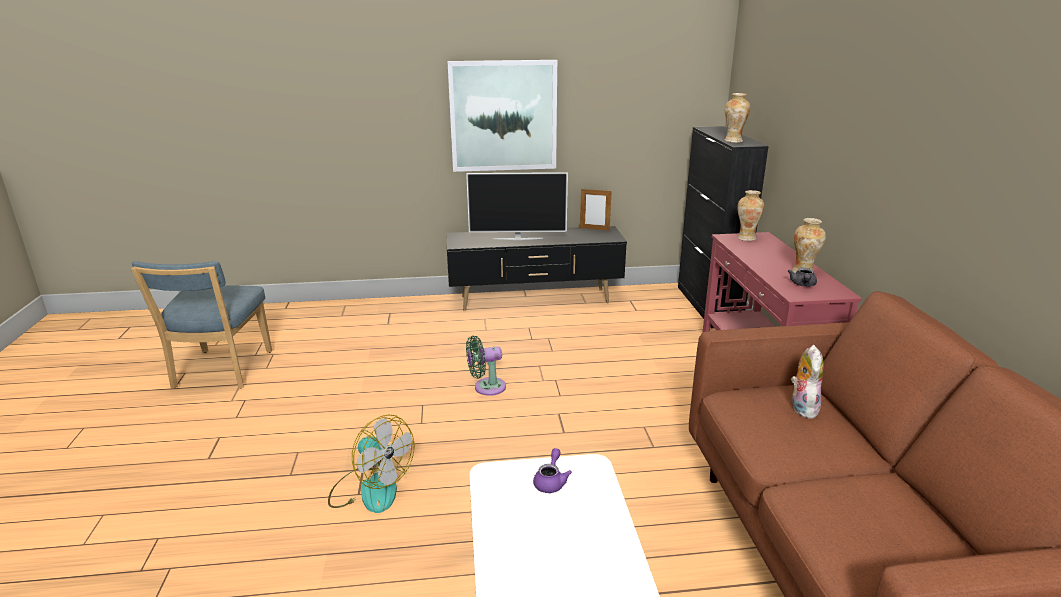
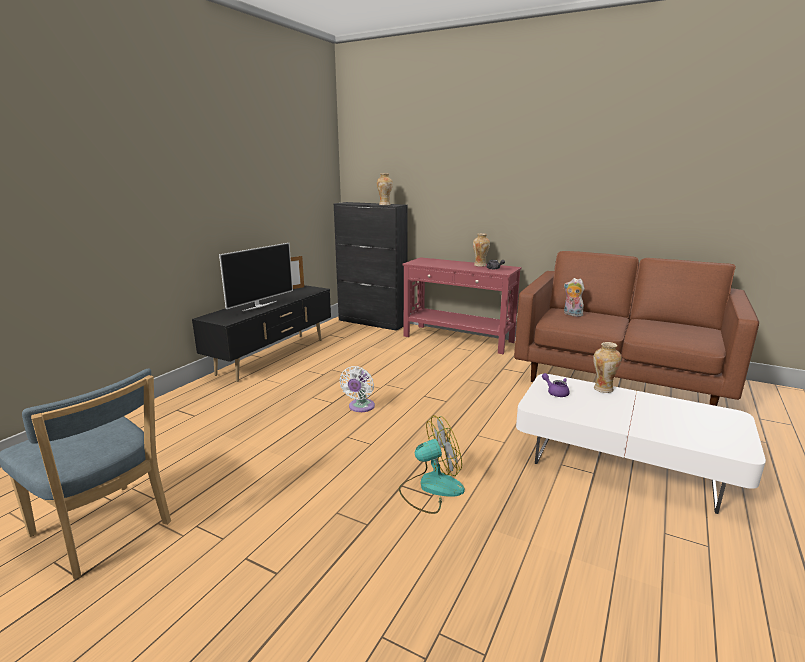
camera: 55 degrees left, 5 degrees down
picture [447,60,557,172] -> none
green fan [466,336,506,396] -> white fan [340,366,375,412]
vase [737,190,765,241] -> vase moved to [593,342,622,393]

